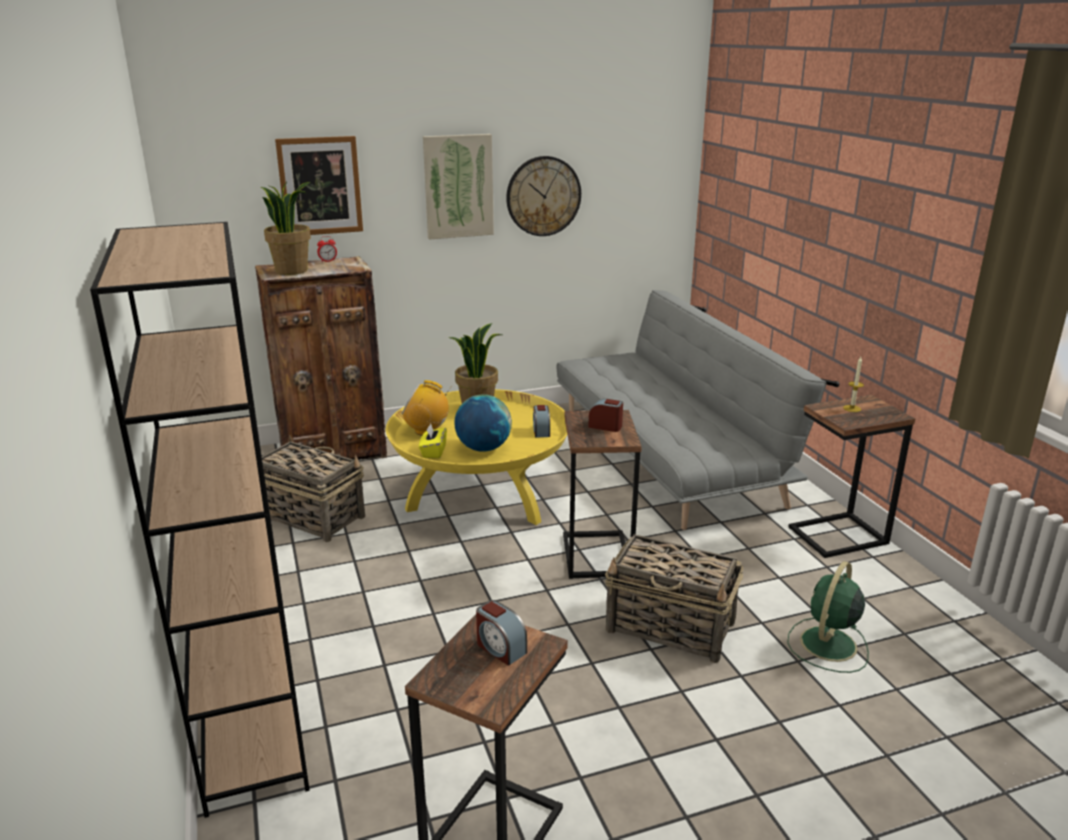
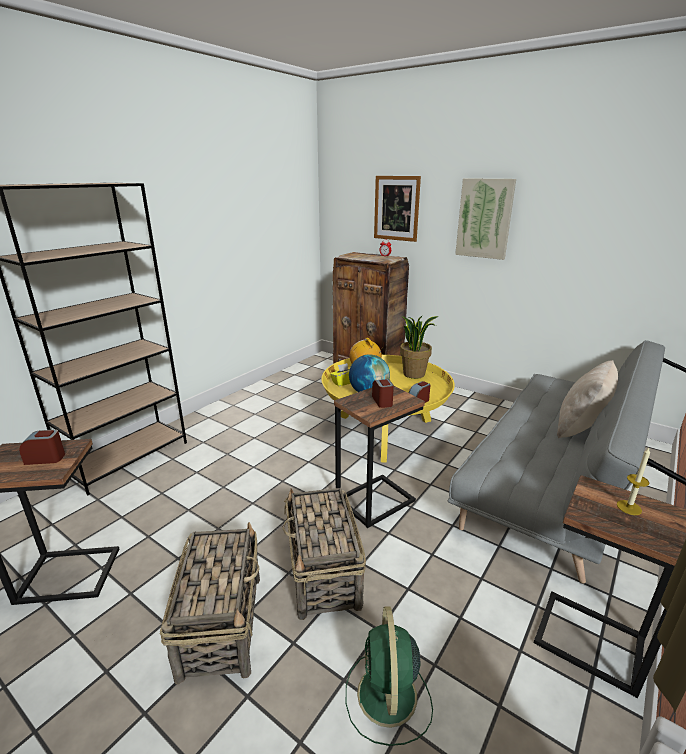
camera: 55 degrees right, 0 degrees up
potted plant [261,182,311,275] -> none
basket [262,435,365,542] -> basket moved to [160,522,260,684]
alarm clock [476,600,527,666] -> alarm clock turned 75 degrees clockwise [19,430,65,465]
wall clock [506,156,581,236] -> none
green fan [787,561,869,673] -> green fan turned 90 degrees counterclockwise [346,606,433,746]
none -> beige pillow [557,360,618,438]

